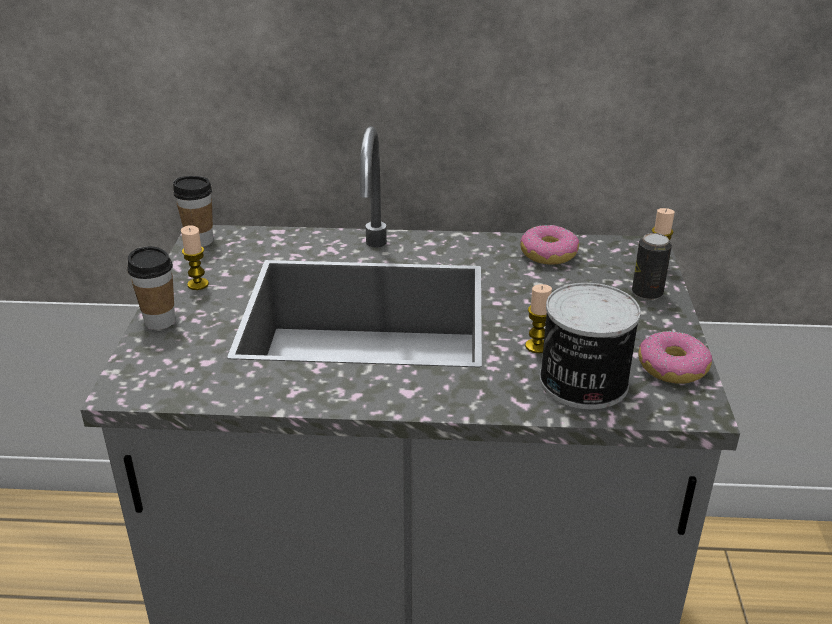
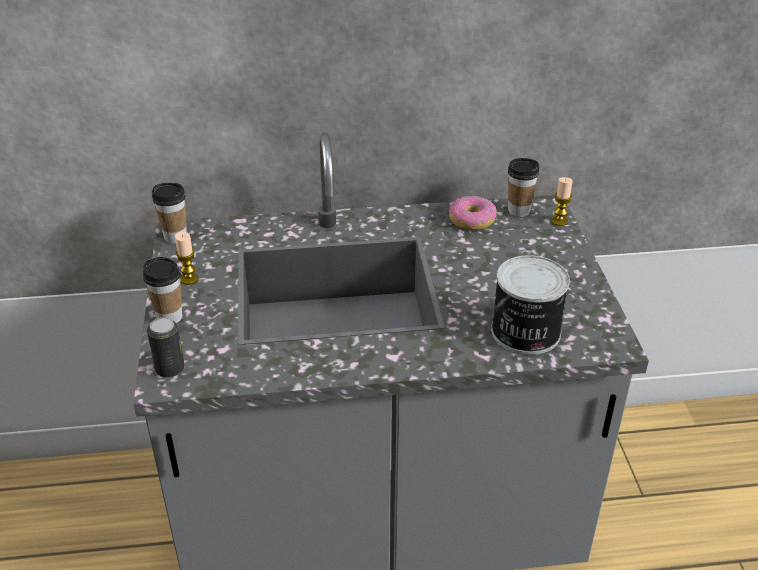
camera: 10 degrees left, 5 degrees up
candle [525,284,552,353] -> none
can [632,233,672,300] -> can moved to [147,317,185,378]
donut [638,331,712,384] -> none
none -> cup [508,158,540,217]

